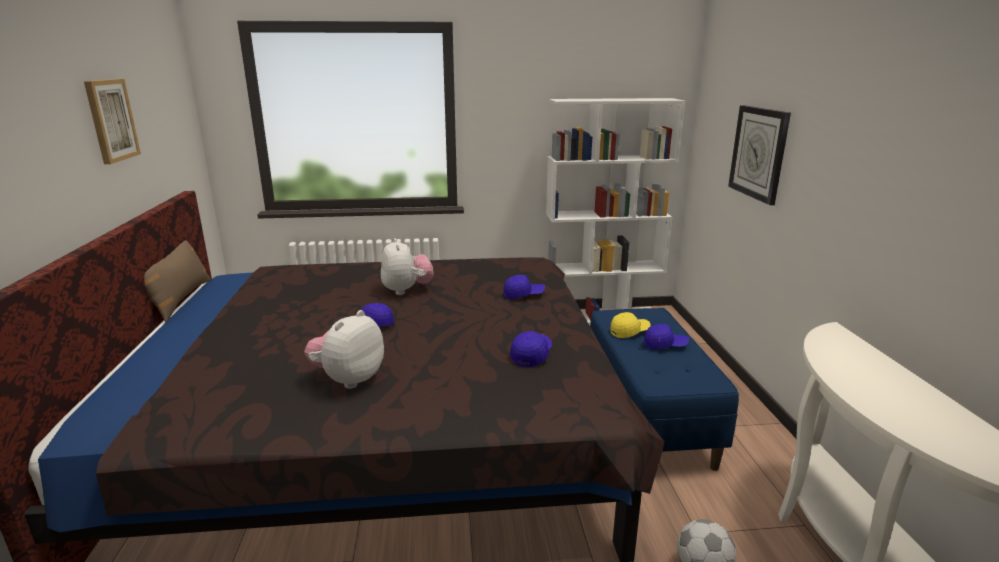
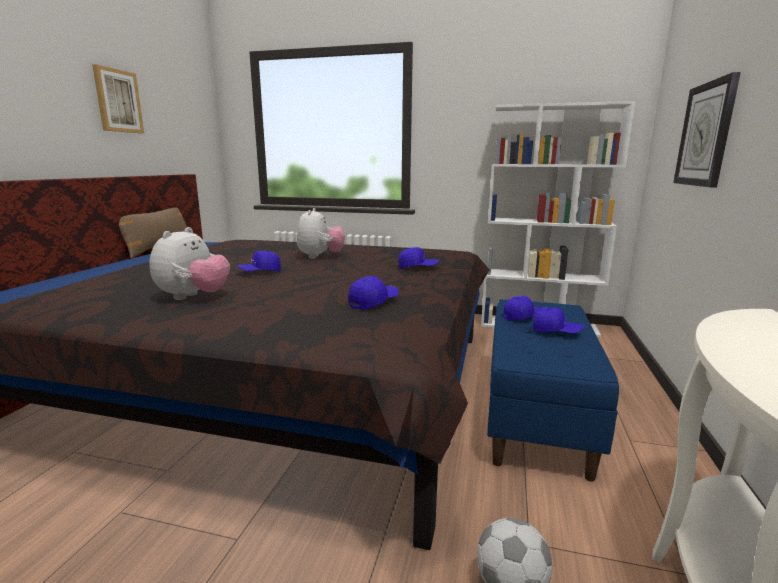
camera: 20 degrees right, 5 degrees down
plush toy [304,310,384,389] -> plush toy turned 150 degrees clockwise [149,227,230,300]
yellow cap [611,312,650,338] -> blue cap [503,296,546,320]

